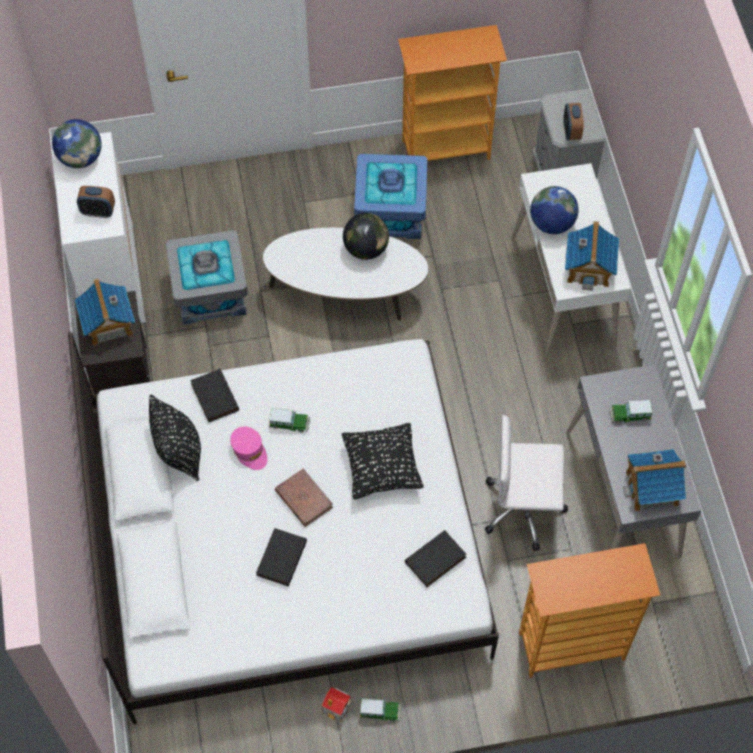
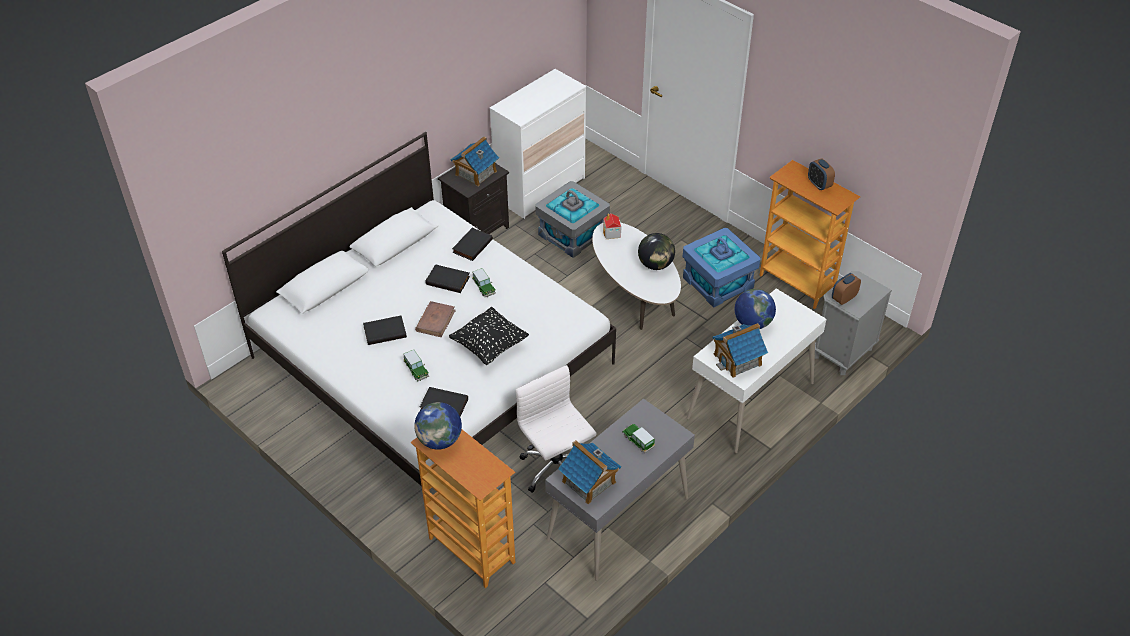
camera: 55 degrees right, 15 degrees down
globe [52,119,102,168] -> globe moved to [414,402,462,450]
alarm clock [77,186,115,218] -> alarm clock moved to [808,158,835,190]
black pillow [149,395,201,481] -> none
pink cap [230,427,267,470] -> black book [425,264,470,293]
toy house [322,687,351,722] -> toy house moved to [603,213,622,239]
toy car [360,698,401,721] -> toy car moved to [403,350,429,381]

